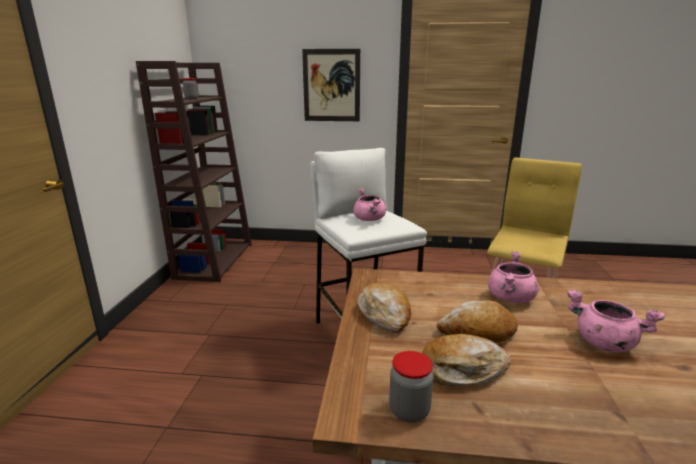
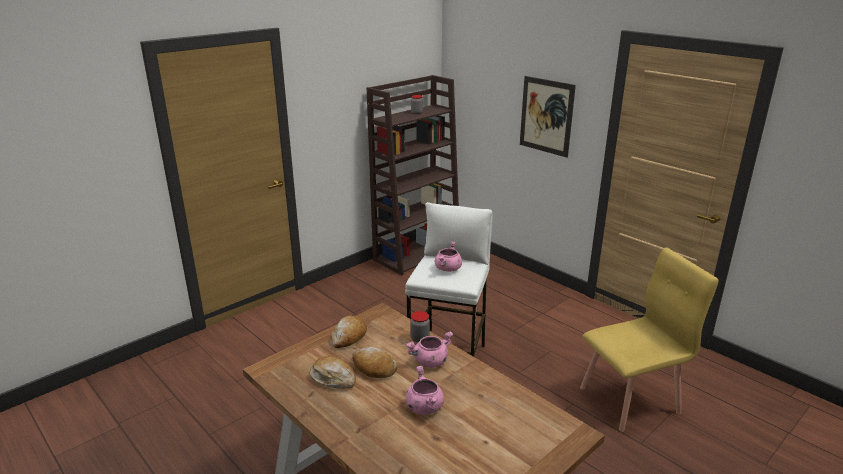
camera: 40 degrees right, 5 degrees up
jar [389,351,434,423] -> jar moved to [410,311,430,343]

